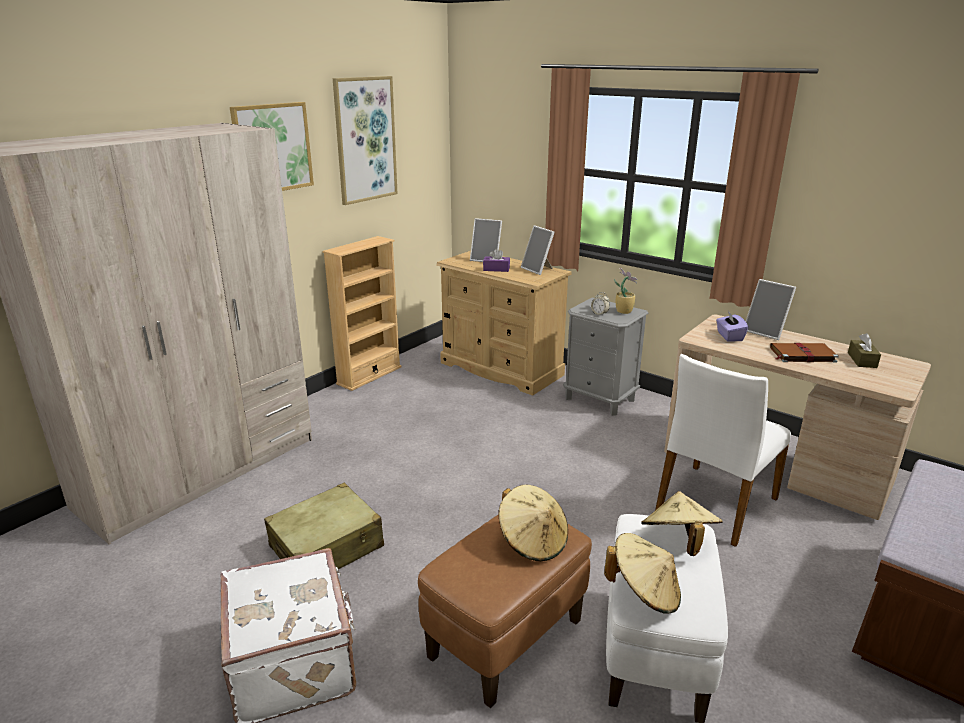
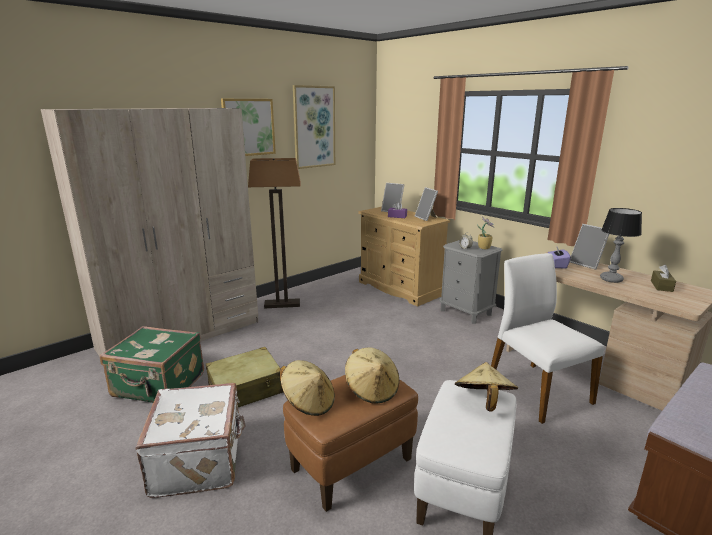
camera: 10 degrees right, 5 degrees down
beige bookcase [323,236,402,391] -> none
beige hat [604,533,681,613] -> beige hat moved to [280,360,335,416]
white chair [655,354,791,547] -> white chair turned 105 degrees clockwise [491,253,605,424]
brown book [770,343,839,362] -> table lamp [600,208,642,283]
none -> green suitcase [100,326,204,403]
none -> floor lamp [248,158,301,308]

